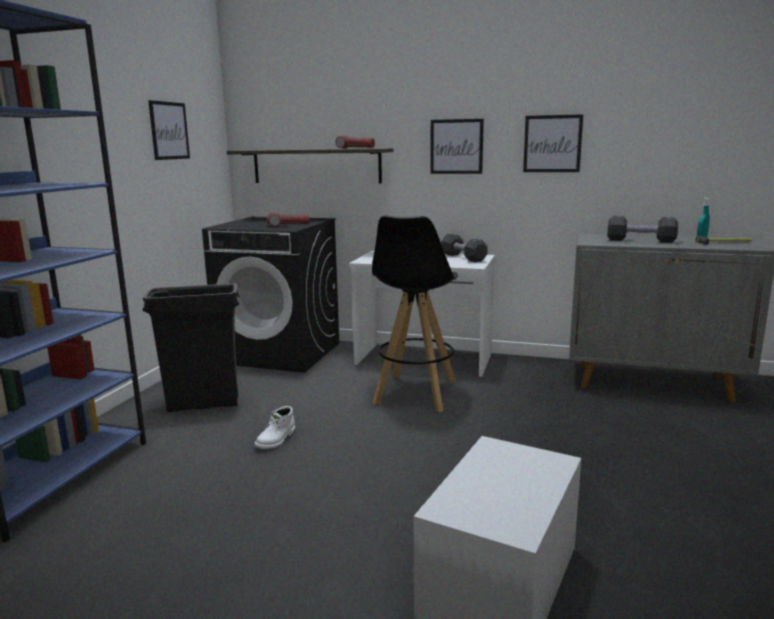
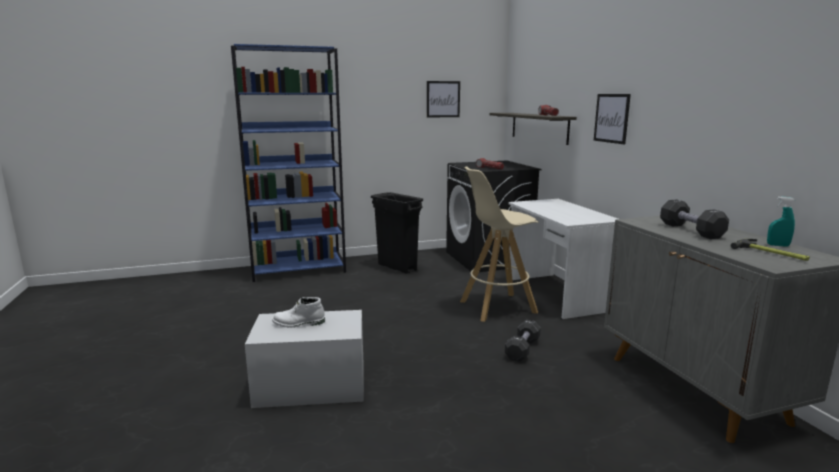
camera: 55 degrees right, 0 degrees up
white boot [255,406,295,449] -> white boot moved to [272,297,325,328]
black stool [372,215,458,412] -> beige stool [460,166,538,322]
black dumbbell [441,234,488,262] -> black dumbbell moved to [505,319,541,362]
picture [523,114,583,172] -> none

